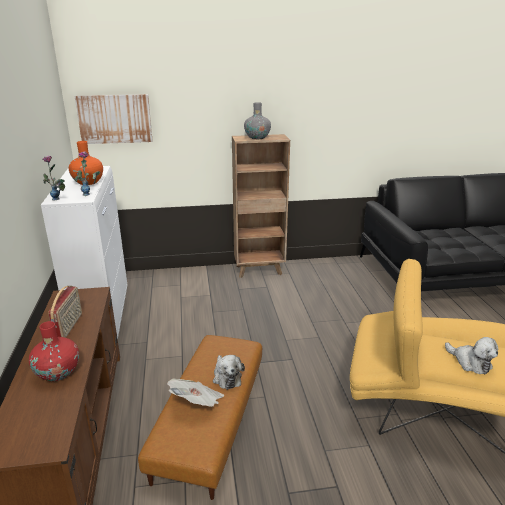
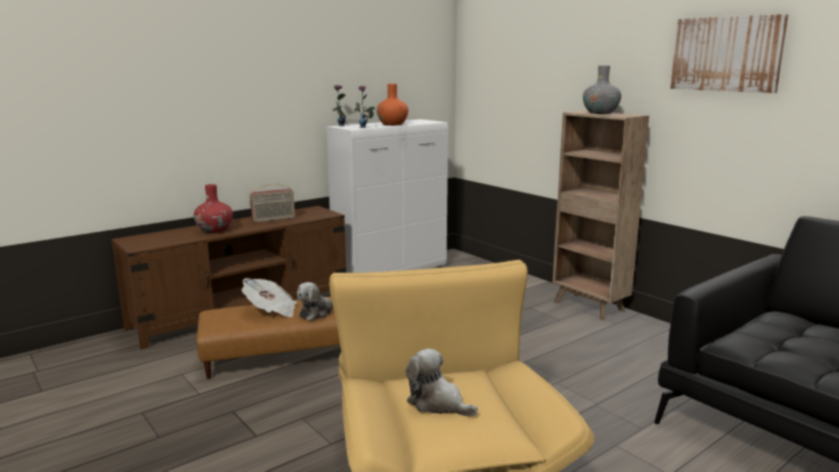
camera: 60 degrees right, 10 degrees down
picture [75,94,153,144] -> picture moved to [670,14,789,93]
plush toy [445,337,498,374] -> plush toy turned 105 degrees clockwise [405,349,478,417]

